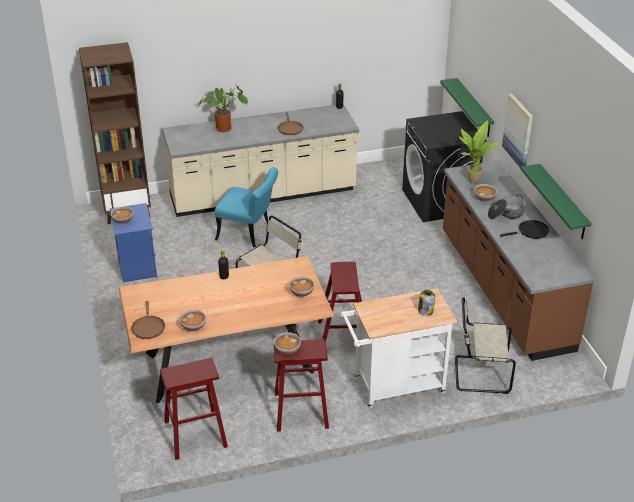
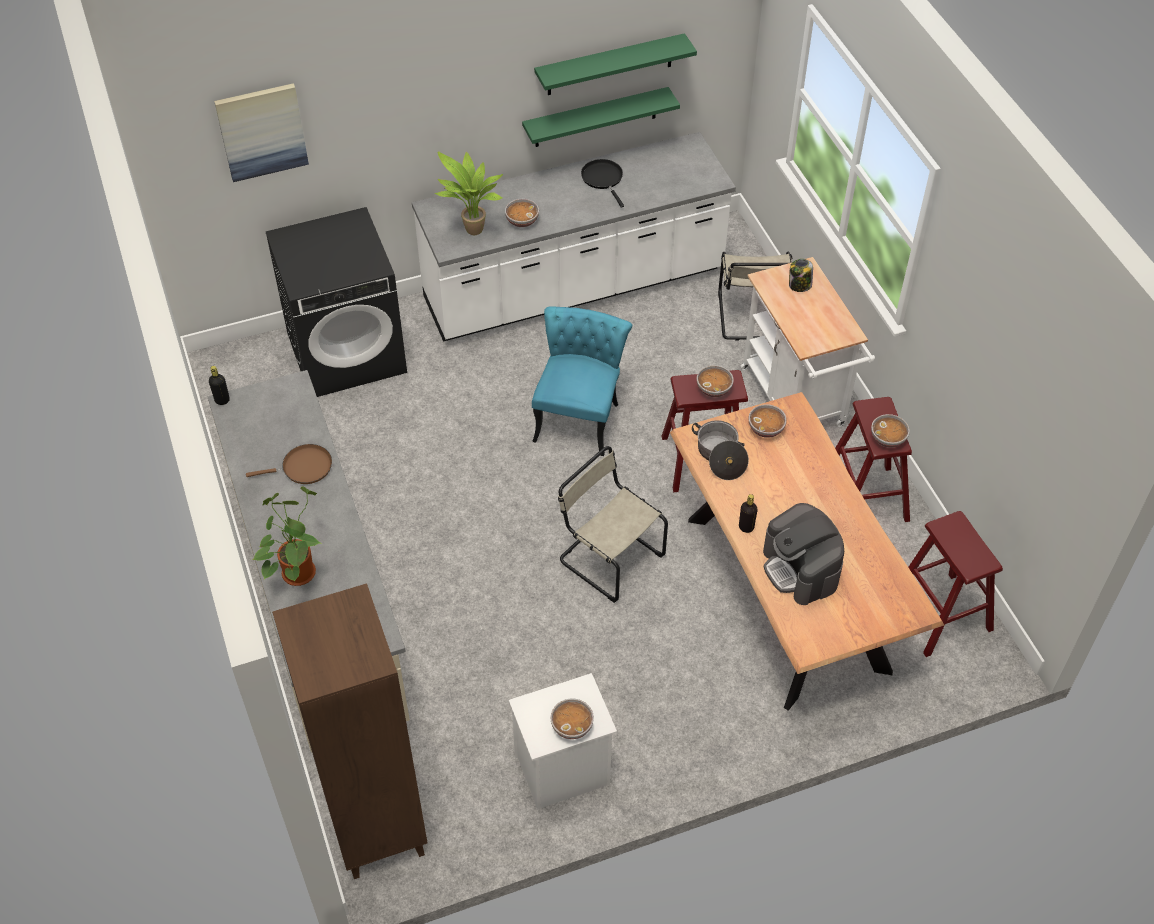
camera: 95 degrees left, 15 degrees up
blue nightstand [110,203,157,282] -> white nightstand [509,673,617,809]
brown frying pan [131,301,165,339] -> none
bowl [180,310,206,331] -> bowl moved to [697,365,734,397]
turquoise chair [215,167,278,248] -> turquoise chair moved to [532,306,632,456]
green shelf [440,78,494,137] -> green shelf moved to [534,33,697,95]
brown counter [443,161,594,361] -> white counter [412,132,736,342]
cooking pot [488,194,525,219] -> cooking pot moved to [692,420,749,480]
picture [502,94,533,168] -> picture moved to [214,83,309,182]
none -> coffee machine [763,503,844,605]

